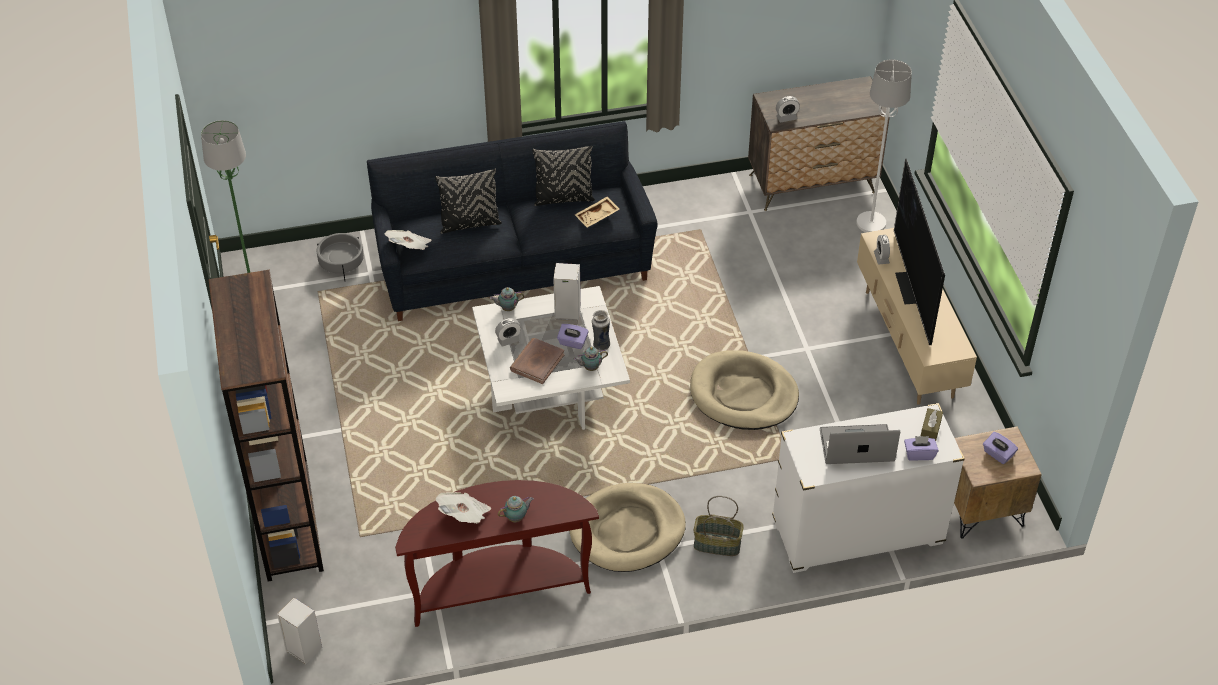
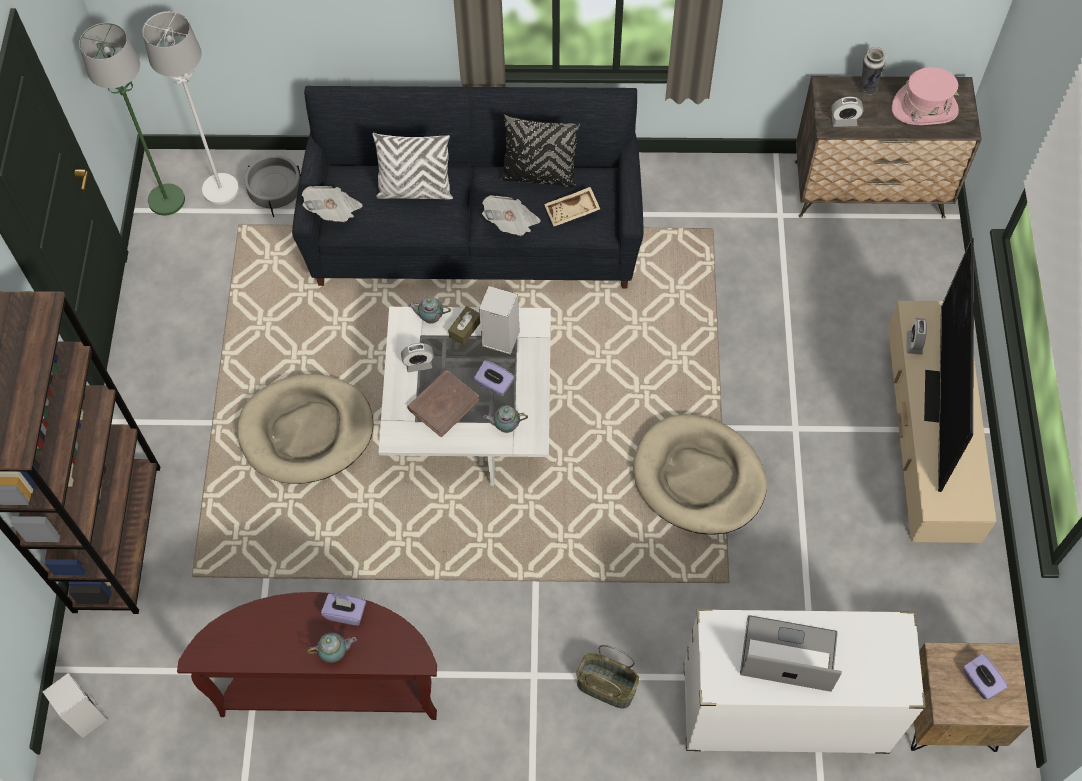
camera: 15 degrees right, 15 degrees up
black pillow [435,169,502,234] -> white pillow [372,133,453,199]
newspaper [436,492,491,523] -> newspaper moved to [482,195,541,236]
beige dog bed [570,483,686,572] -> beige dog bed moved to [237,374,373,484]
vase [592,310,610,351] -> vase moved to [858,47,885,95]
white floor lamp [856,59,912,232] -> white floor lamp moved to [142,11,239,205]
purple tissue box [904,436,939,461] -> purple tissue box moved to [321,593,366,626]
brown tissue box [921,408,943,441] -> brown tissue box moved to [448,306,480,345]
none -> pink hat [892,67,959,125]

